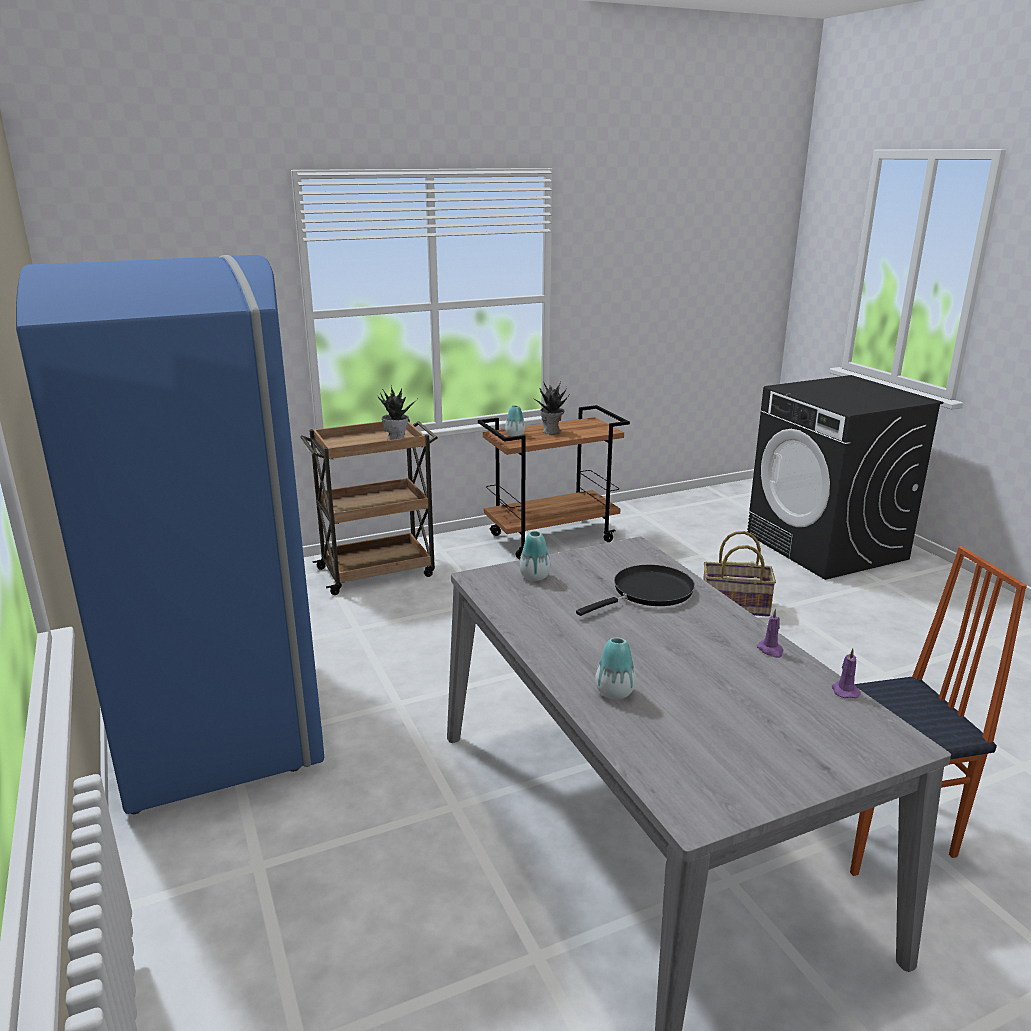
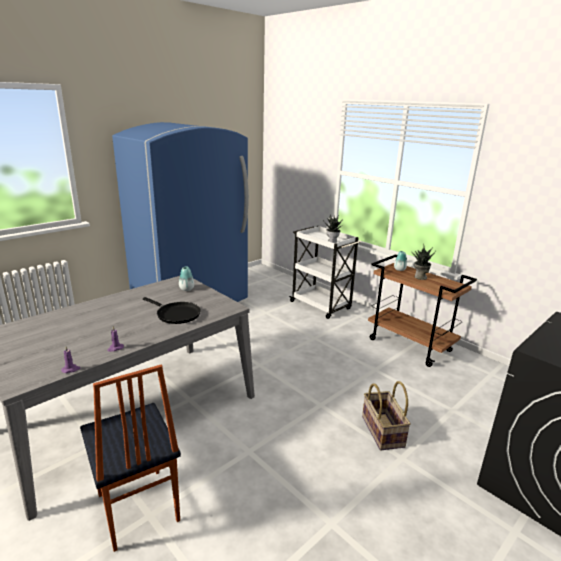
camera: 70 degrees right, 0 degrees up
brown cart [300,419,438,595] -> white cart [289,226,361,319]
vase [595,638,636,699] -> none

